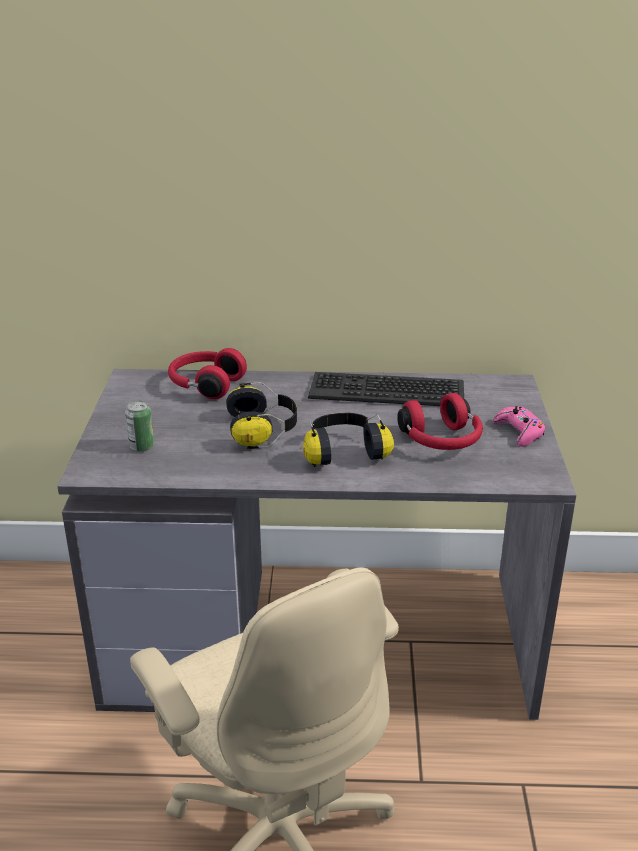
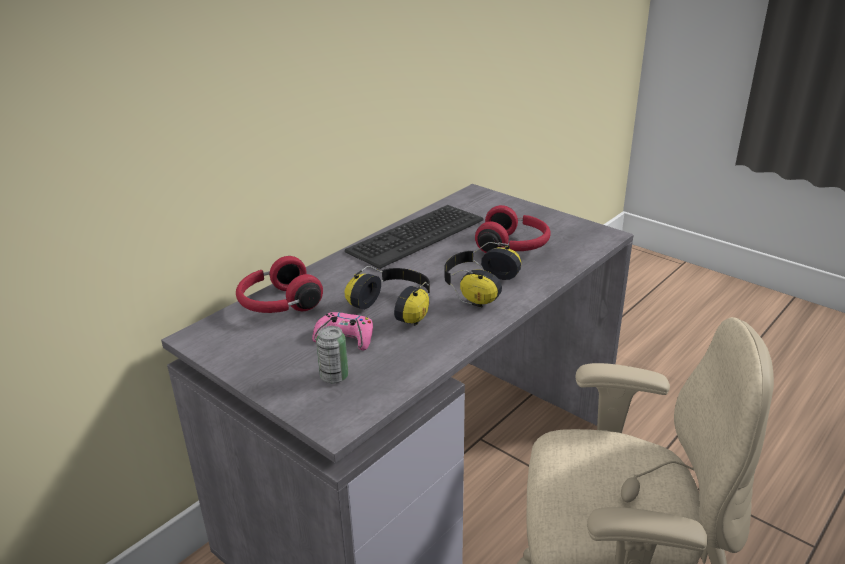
camera: 50 degrees left, 0 degrees up
pink game controller [493,406,545,447] -> pink game controller moved to [312,312,373,350]

